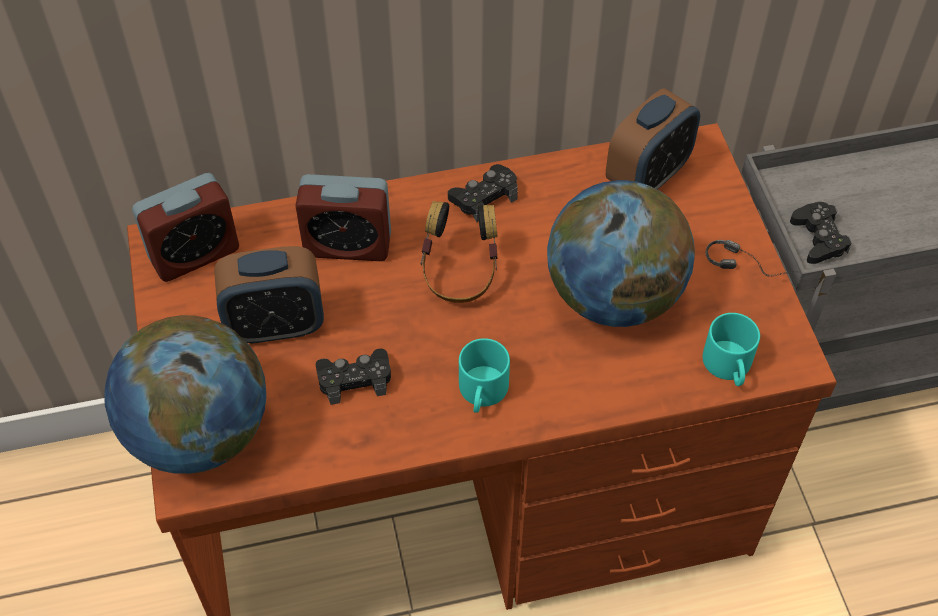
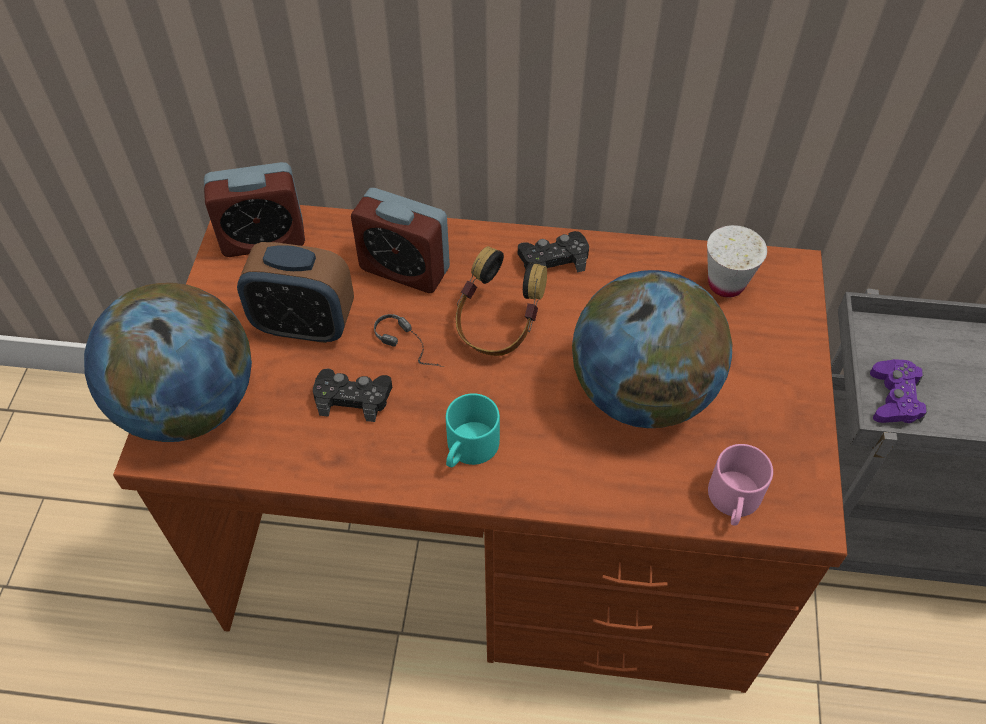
camera: 20 degrees right, 0 degrees up
alarm clock [606,88,700,190] -> white cup [707,225,767,298]
turquoise mug [703,313,760,386] -> pink mug [708,444,773,525]
headphones [706,240,796,276] -> headphones moved to [374,314,444,367]
black game controller [790,202,852,264] -> purple game controller [870,359,927,423]

